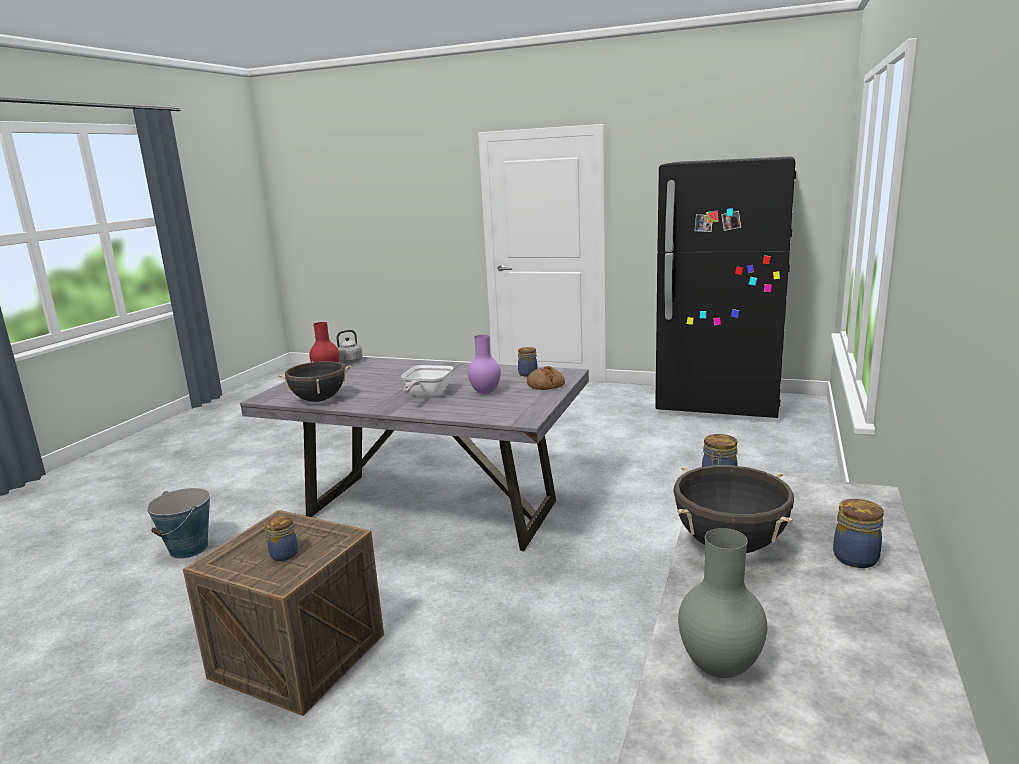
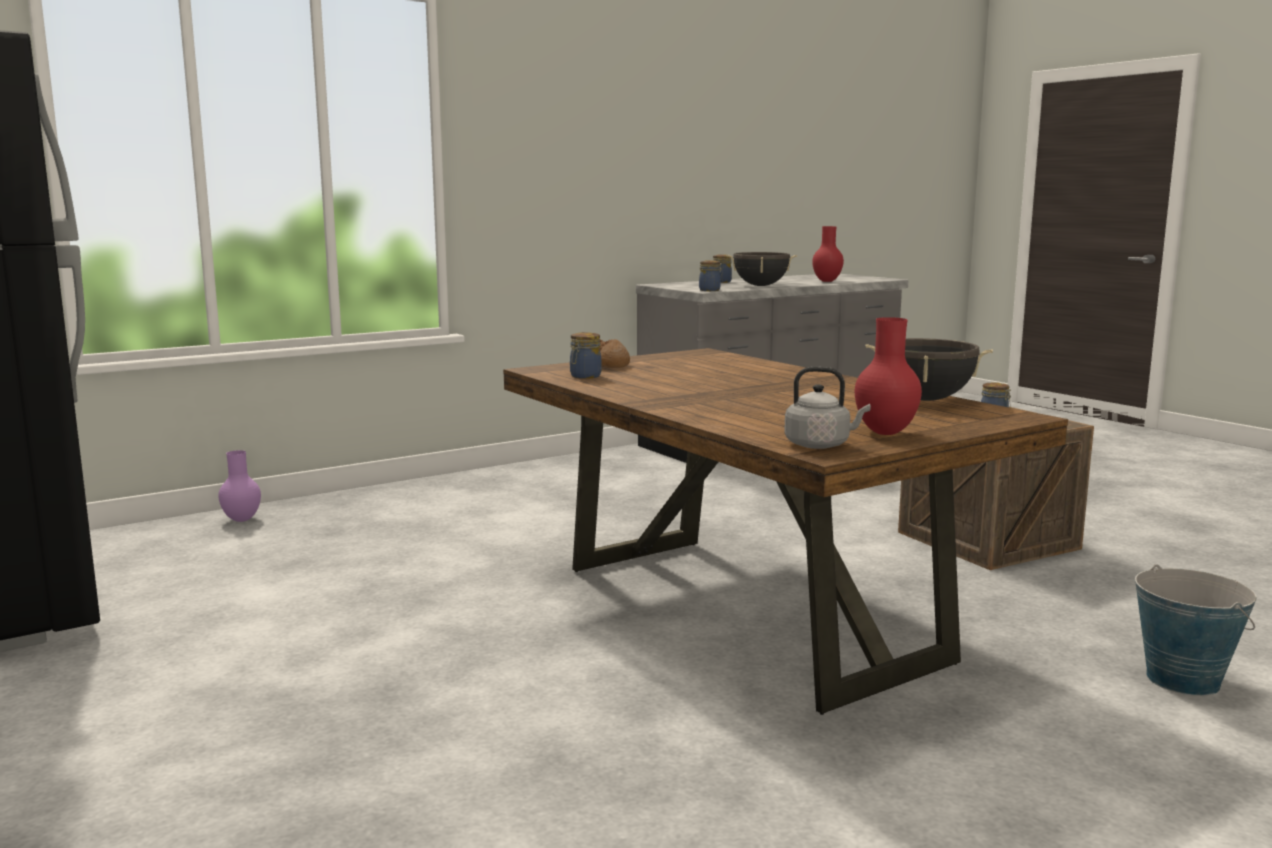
camera: 145 degrees left, 5 degrees down
grey dining table [240,357,589,551] -> brown dining table [503,348,1068,715]
frying pan [401,365,453,397] -> none
purple vase [468,335,501,394] -> purple vase moved to [218,450,261,522]
grey vase [678,528,767,678] -> red vase [812,226,844,282]

